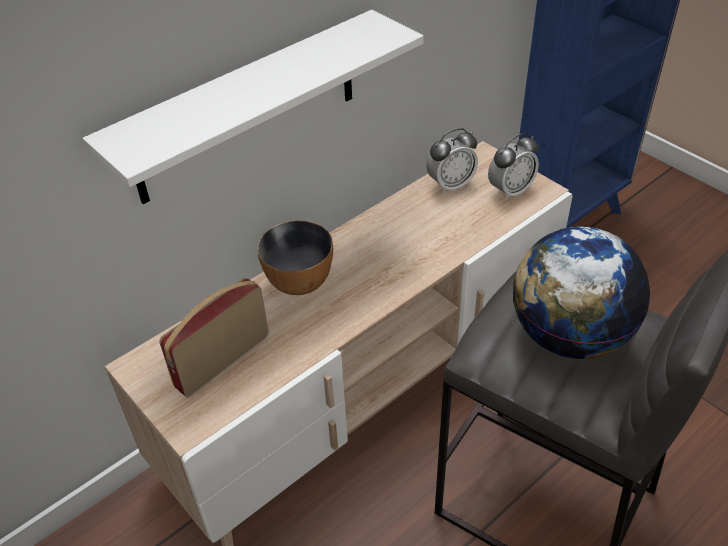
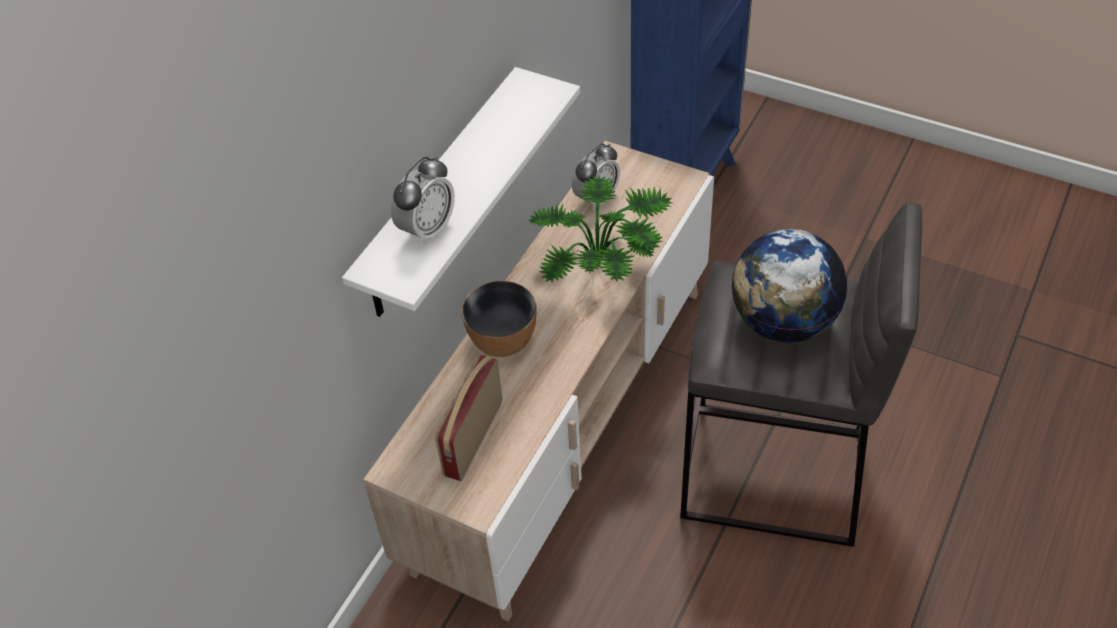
camera: 20 degrees left, 5 degrees up
alarm clock [488,133,539,200] -> alarm clock moved to [391,156,455,245]
none -> potted plant [529,176,672,282]

